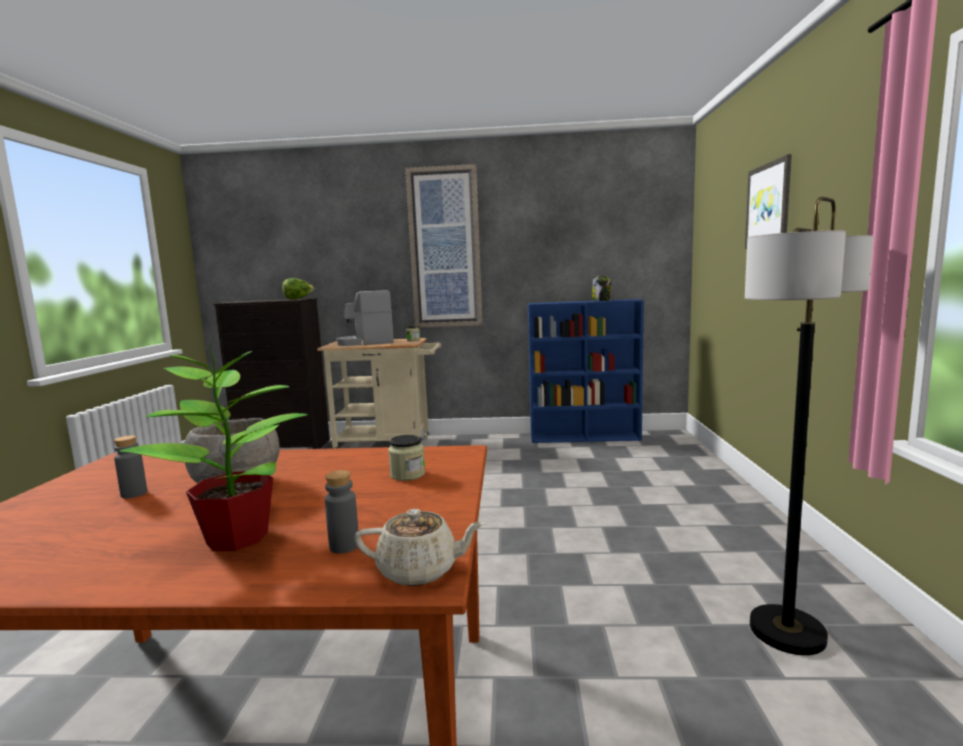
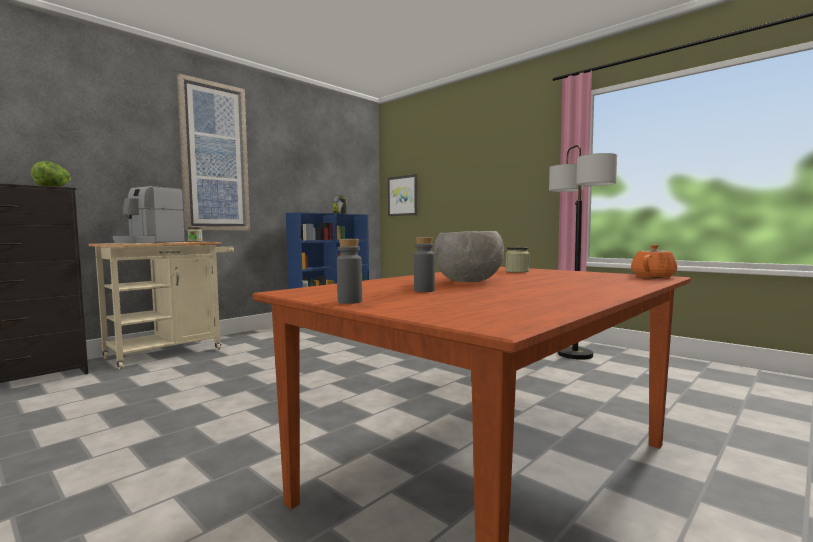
camera: 50 degrees left, 5 degrees down
potted plant [119,339,308,551] -> none
grey bottle [325,470,359,553] -> grey bottle moved to [337,239,362,304]
beige teapot [354,509,484,586] -> orange teapot [631,245,677,278]
picture [745,154,792,249] -> picture moved to [388,174,418,216]

